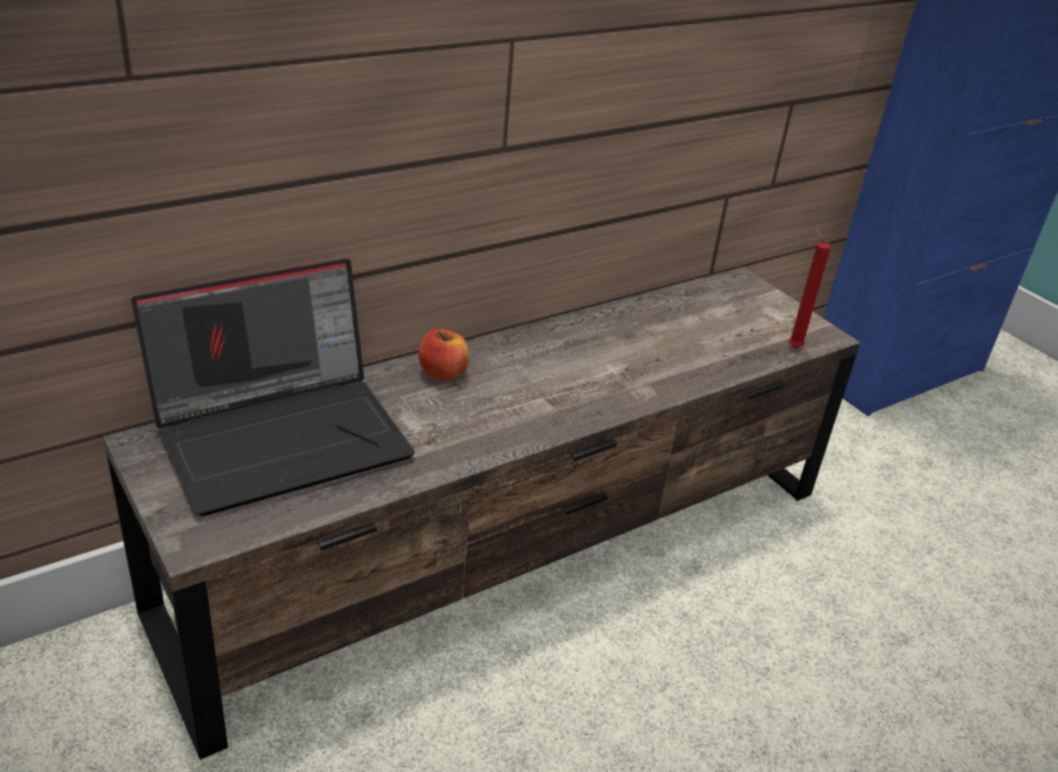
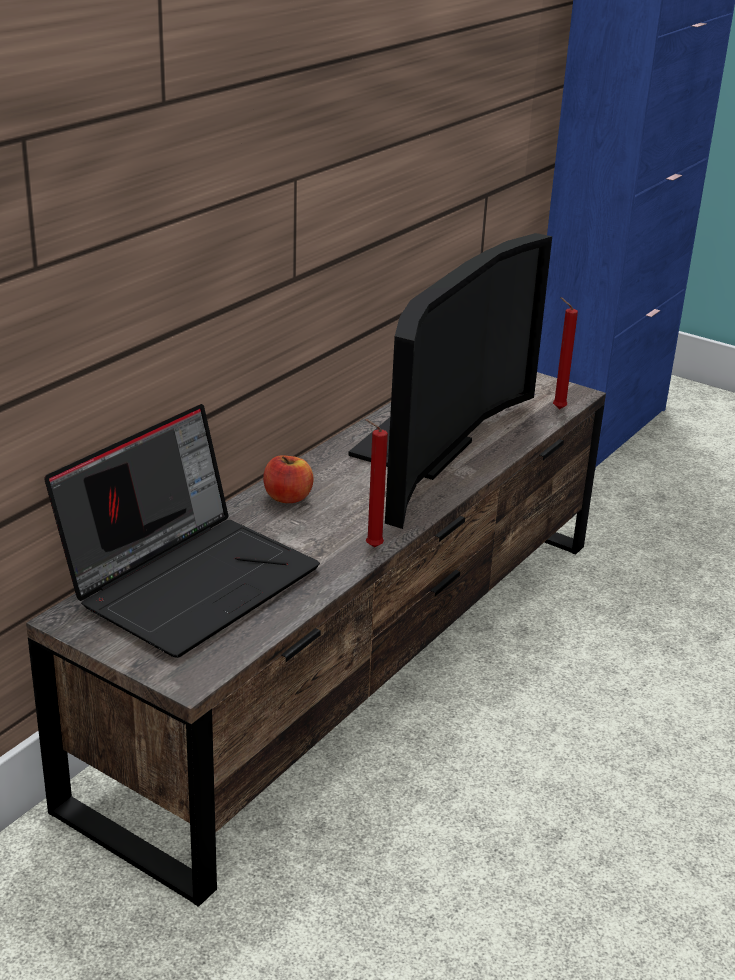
camera: 20 degrees left, 5 degrees down
none -> television [348,233,552,529]
none -> red candle [365,419,388,547]

